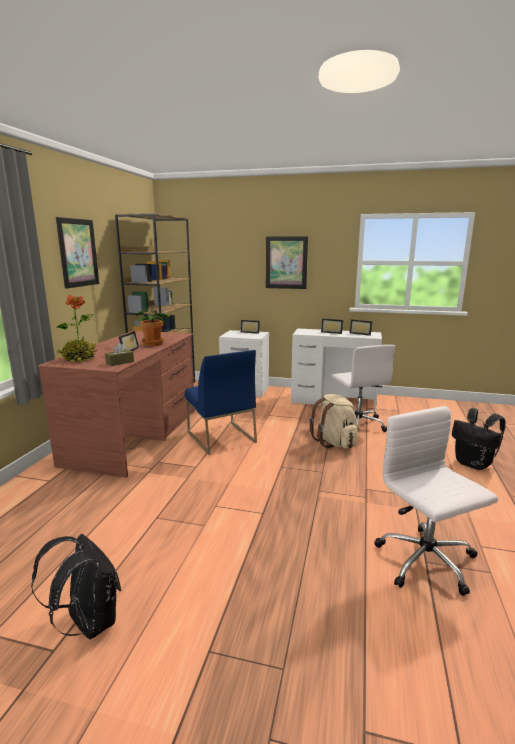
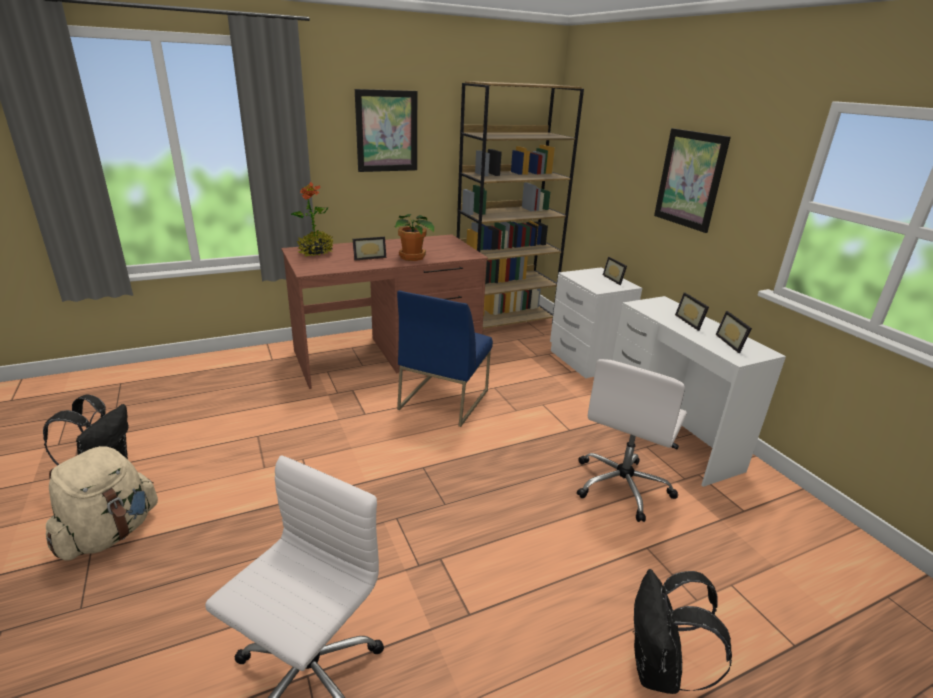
camera: 50 degrees right, 10 degrees up
brown tissue box [105,343,134,366] -> none
beige backpack [309,394,357,448] -> beige backpack moved to [46,446,158,560]

